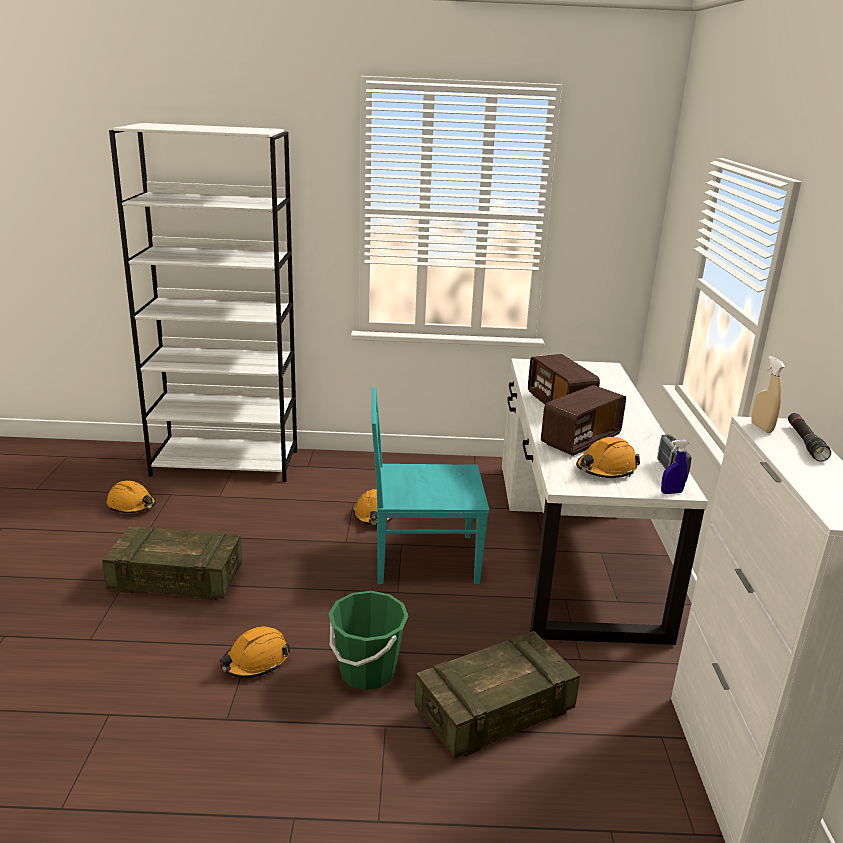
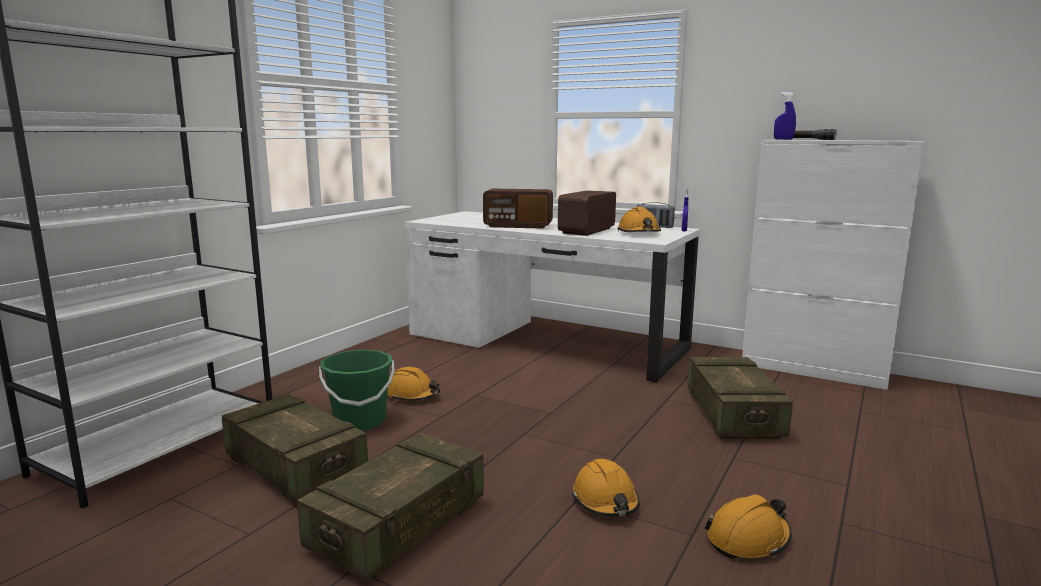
camera: 60 degrees left, 10 degrees down
orange hard hat [107,481,156,513] -> orange hard hat moved to [705,494,792,559]
green bucket [329,591,409,690] -> green bucket moved to [319,350,395,431]
turquoise chair [371,387,489,584] -> none
radio [541,385,626,456] -> radio turned 135 degrees counterclockwise [558,190,616,236]
beige spray bottle [751,356,785,433] -> blue spray bottle [774,92,796,140]
none -> crate [222,394,368,504]

